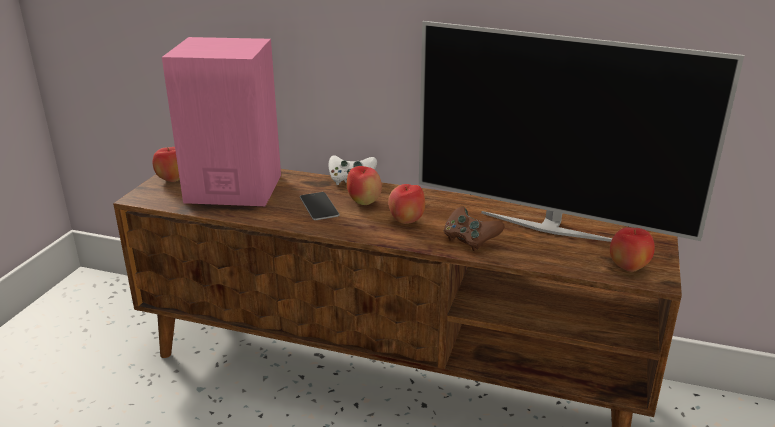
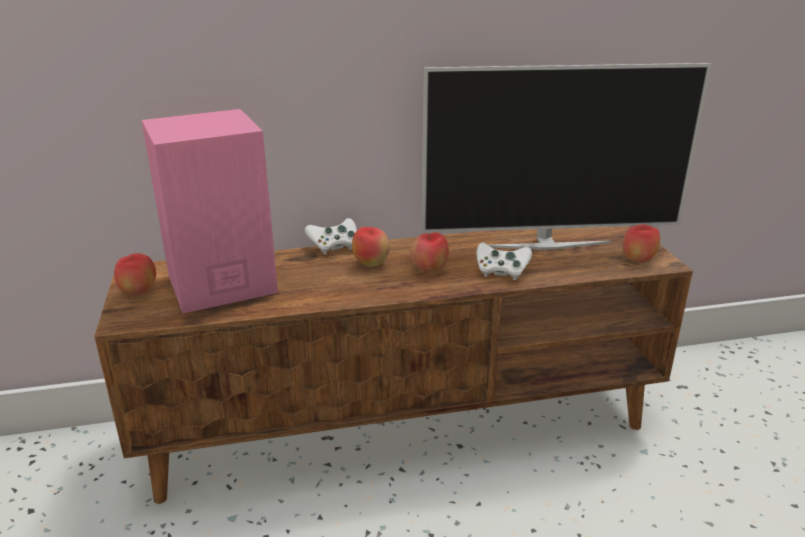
camera: 30 degrees left, 0 degrees up
phone [300,192,339,220] -> none
brown game controller [444,206,504,251] -> white game controller [476,243,532,280]

